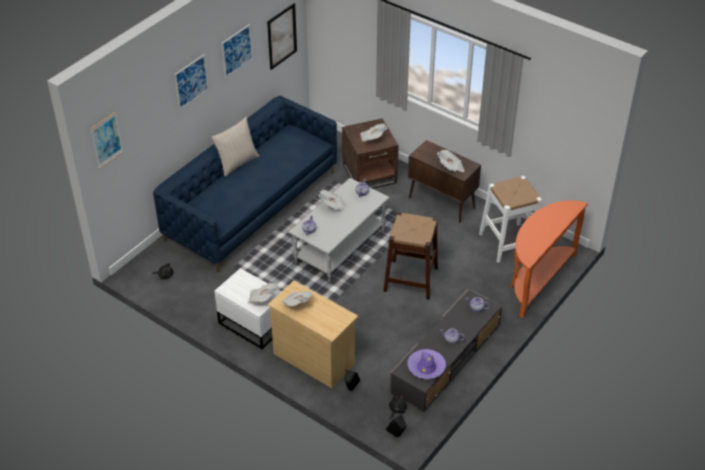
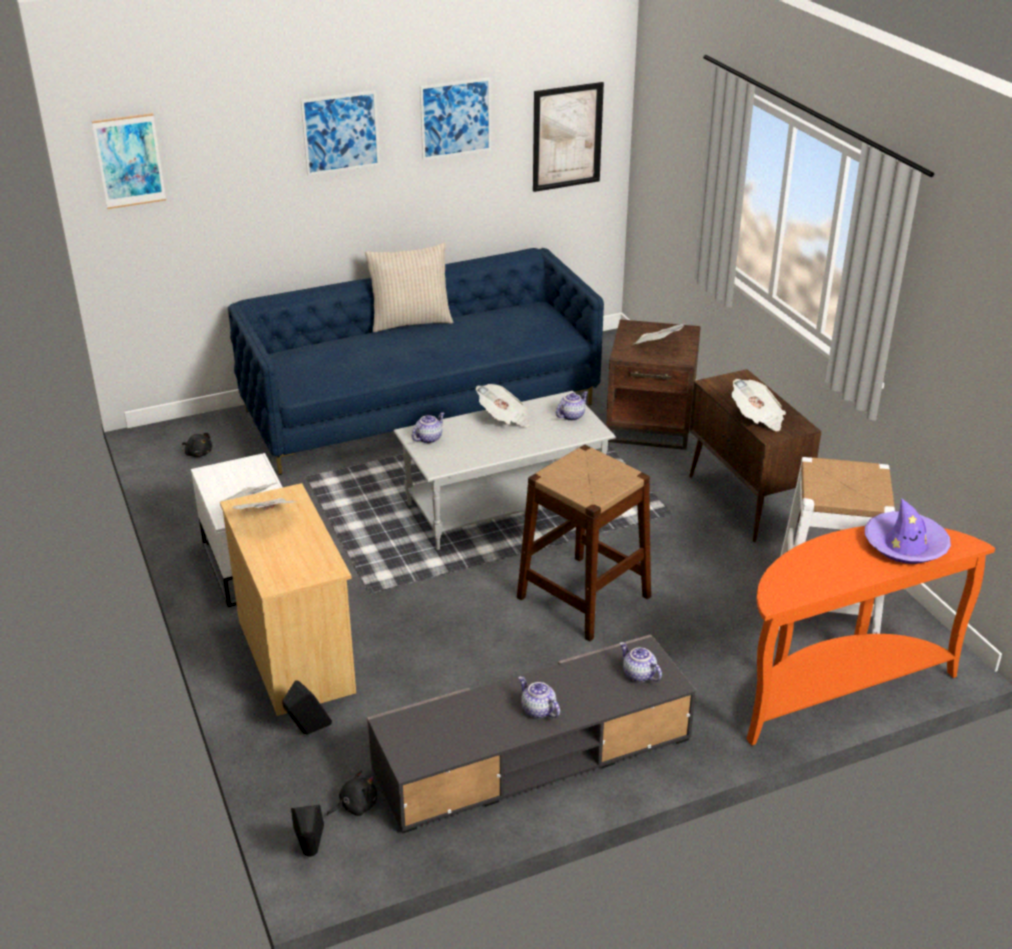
camera: 30 degrees right, 10 degrees down
purple hat [408,349,446,379] -> purple hat moved to [865,498,951,564]

